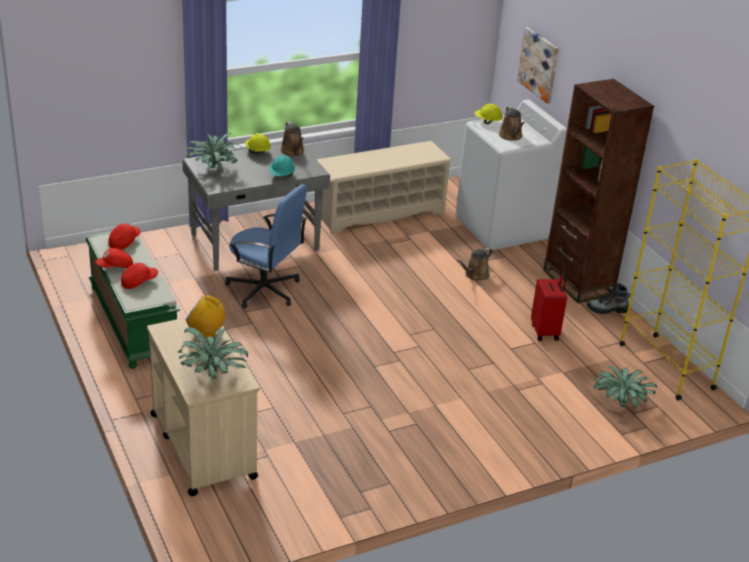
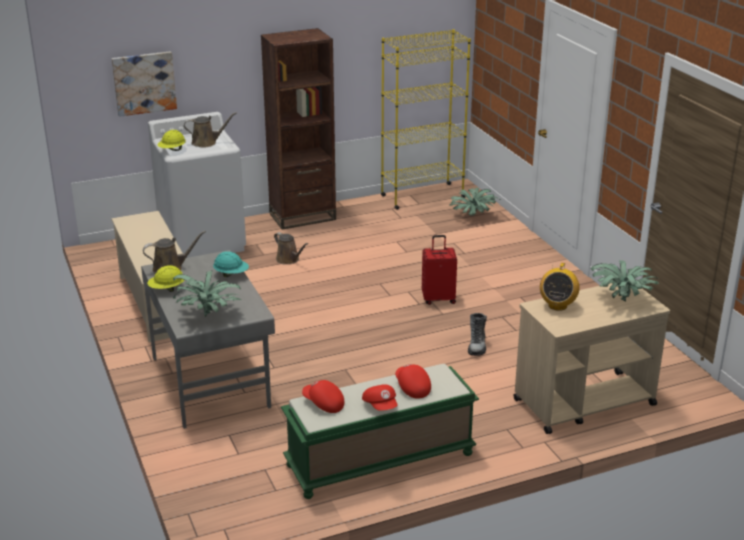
camera: 85 degrees left, 5 degrees down
blue office chair [225,184,307,308] -> none
red suitcase [531,271,567,341] -> red suitcase moved to [422,235,457,305]
boot [587,283,631,314] -> boot moved to [468,313,487,356]

